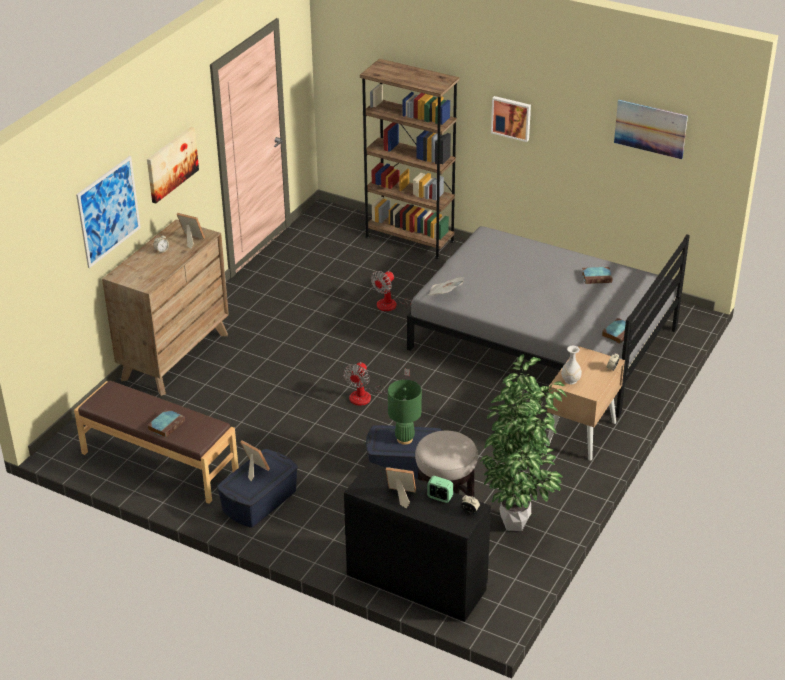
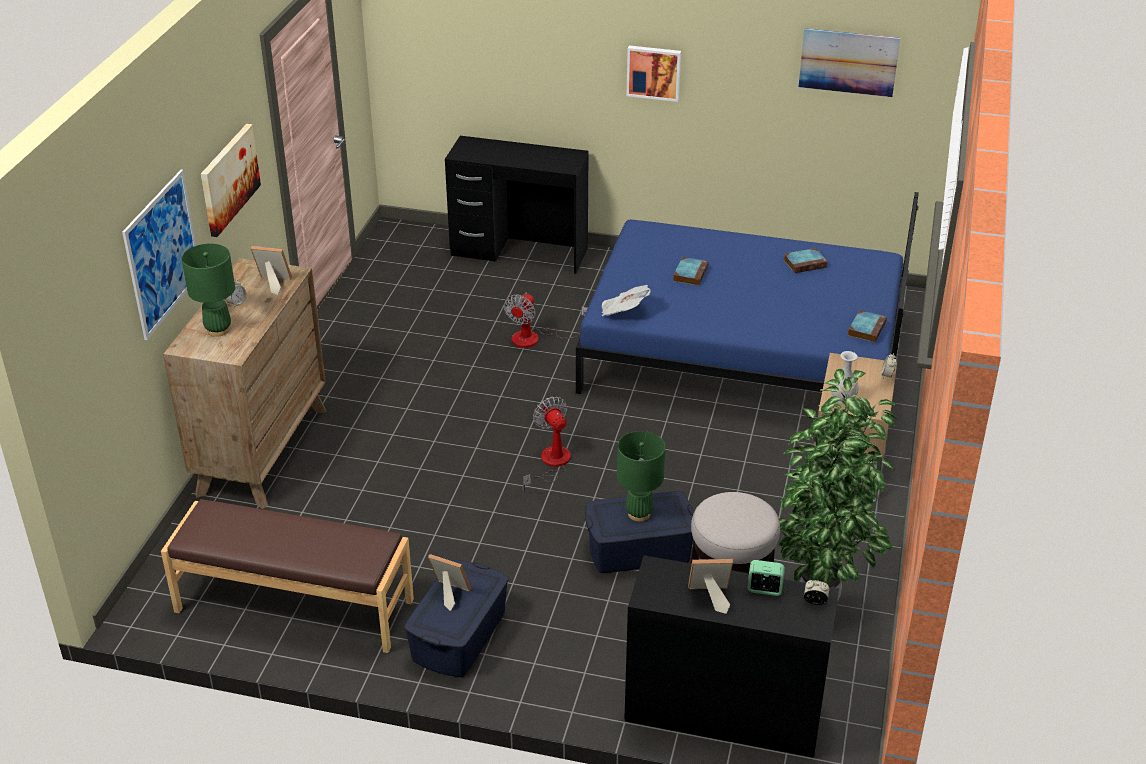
camera: 15 degrees left, 0 degrees up
book [148,409,185,438] -> book moved to [673,257,709,286]
fan [343,362,410,406] -> fan turned 150 degrees clockwise [523,397,571,492]
brown bookcase [360,59,459,259] -> black desk [445,136,589,274]
grey bed [407,226,690,418] -> blue bed [576,192,919,394]
none -> green table lamp [182,244,235,337]

